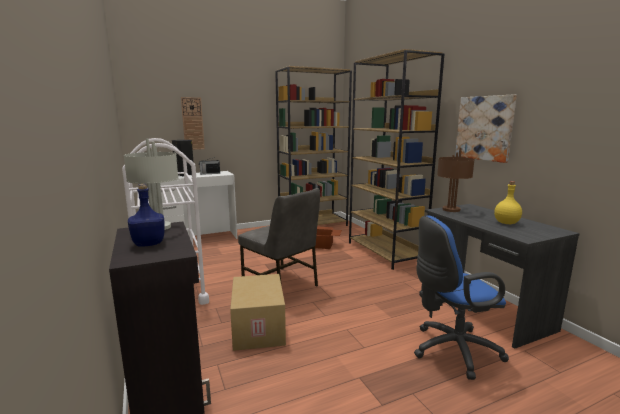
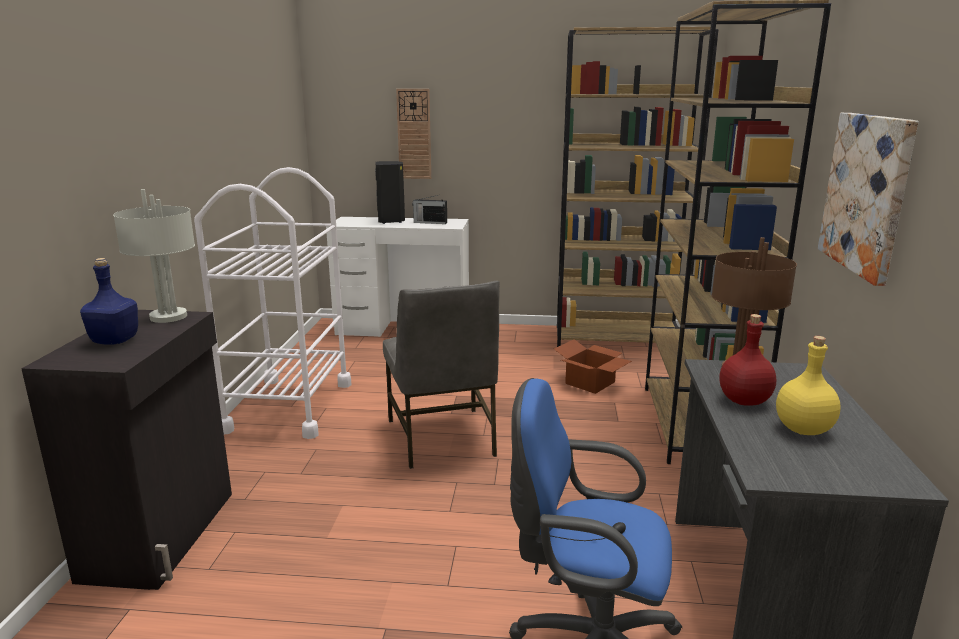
camera: 30 degrees right, 5 degrees up
cardboard box [230,274,286,351] -> none
none -> red bottle [720,314,776,406]

